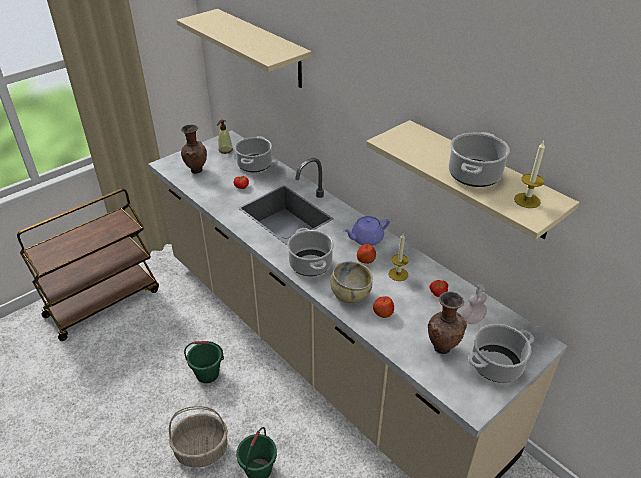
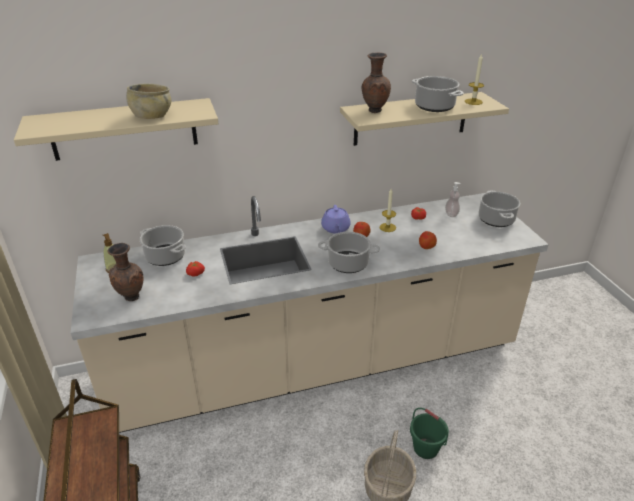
camera: 65 degrees left, 5 degrees down
green bucket [184,341,224,383] -> none
beige bowl [330,261,373,303] -> beige bowl moved to [126,83,171,119]
brown vase [428,292,467,354] -> brown vase moved to [362,52,391,113]

